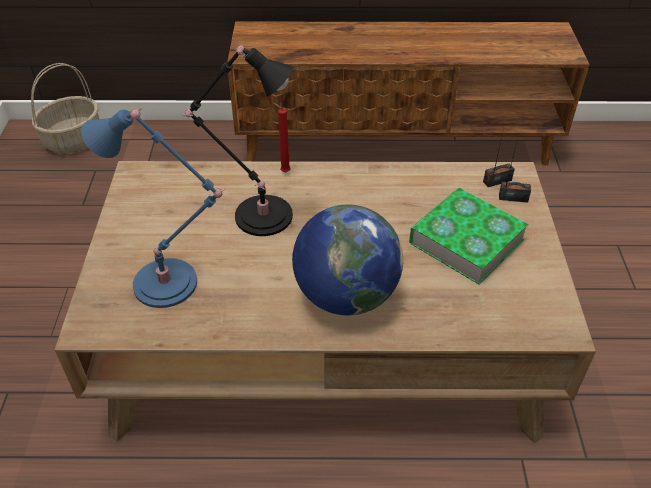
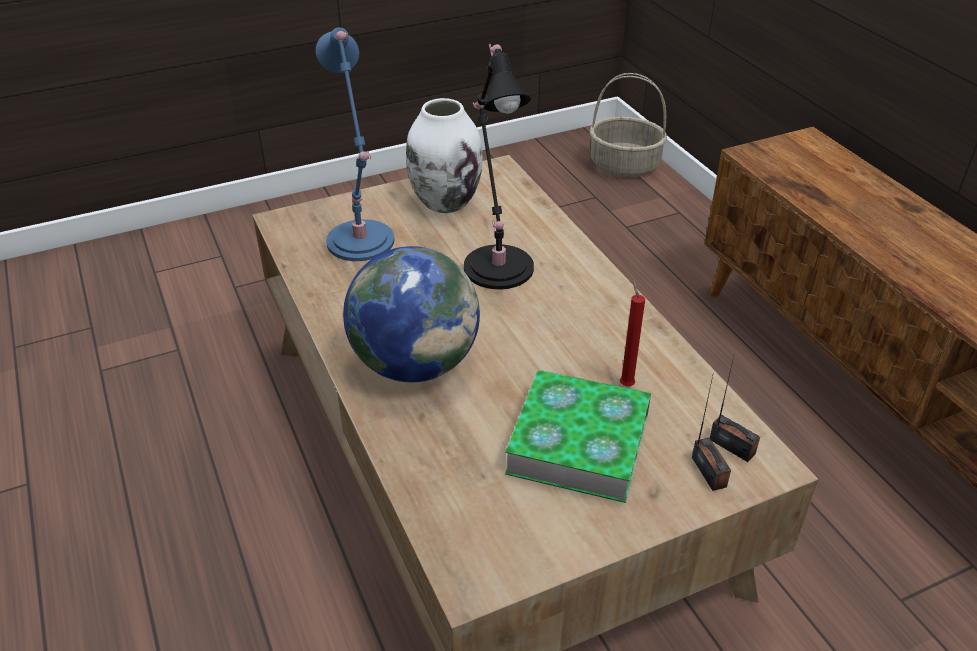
camera: 65 degrees right, 5 degrees down
red candle [273,103,291,172] -> red candle moved to [620,280,645,386]
none -> white vase [406,98,482,213]

